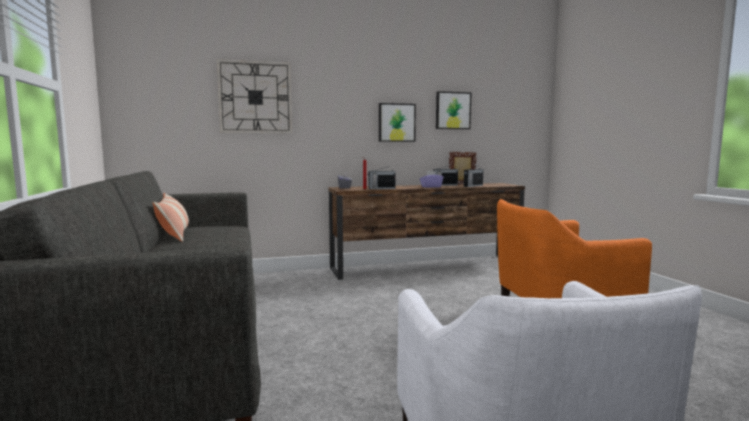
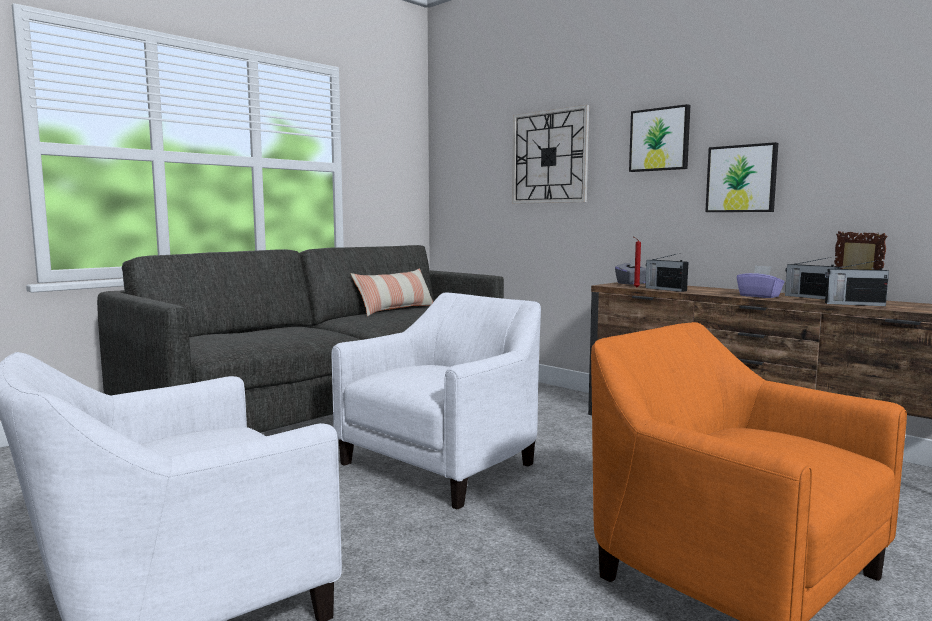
camera: 60 degrees right, 0 degrees up
picture [436,91,472,129] -> picture moved to [629,104,690,172]
none -> white armchair [332,293,541,509]

